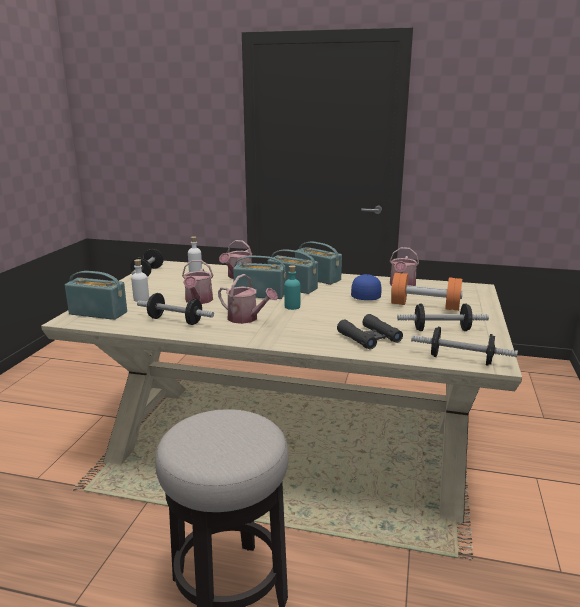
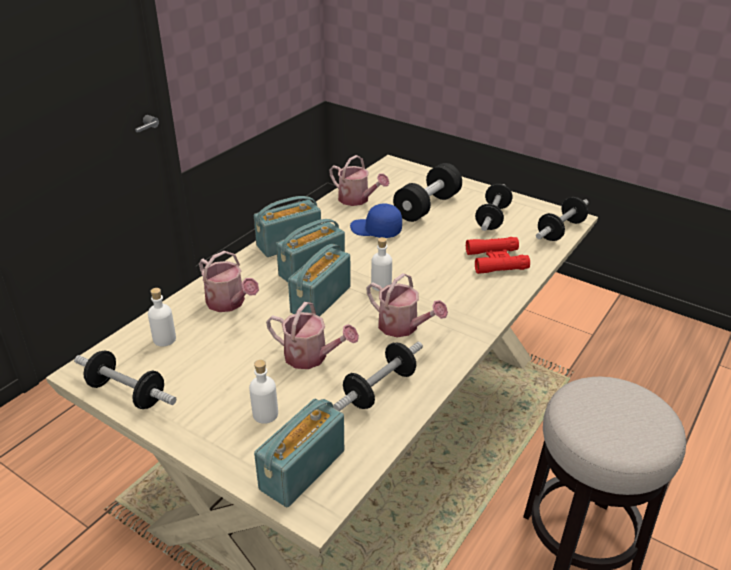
camera: 70 degrees left, 15 degrees up
watering can [218,274,278,324] -> watering can turned 75 degrees clockwise [366,273,448,338]
turquoise bottle [284,265,300,310] -> white bottle [371,237,392,291]
black binoculars [337,314,403,349] -> red binoculars [466,237,530,274]
orange dumbbell [391,273,463,311] -> black dumbbell [393,163,462,222]

